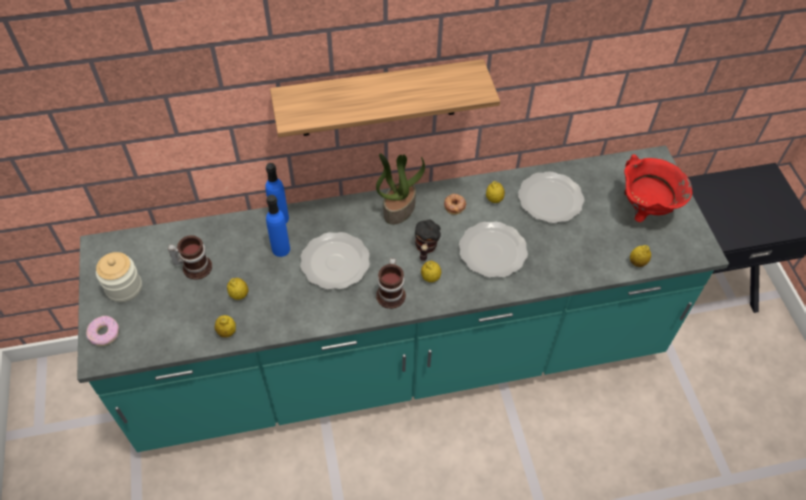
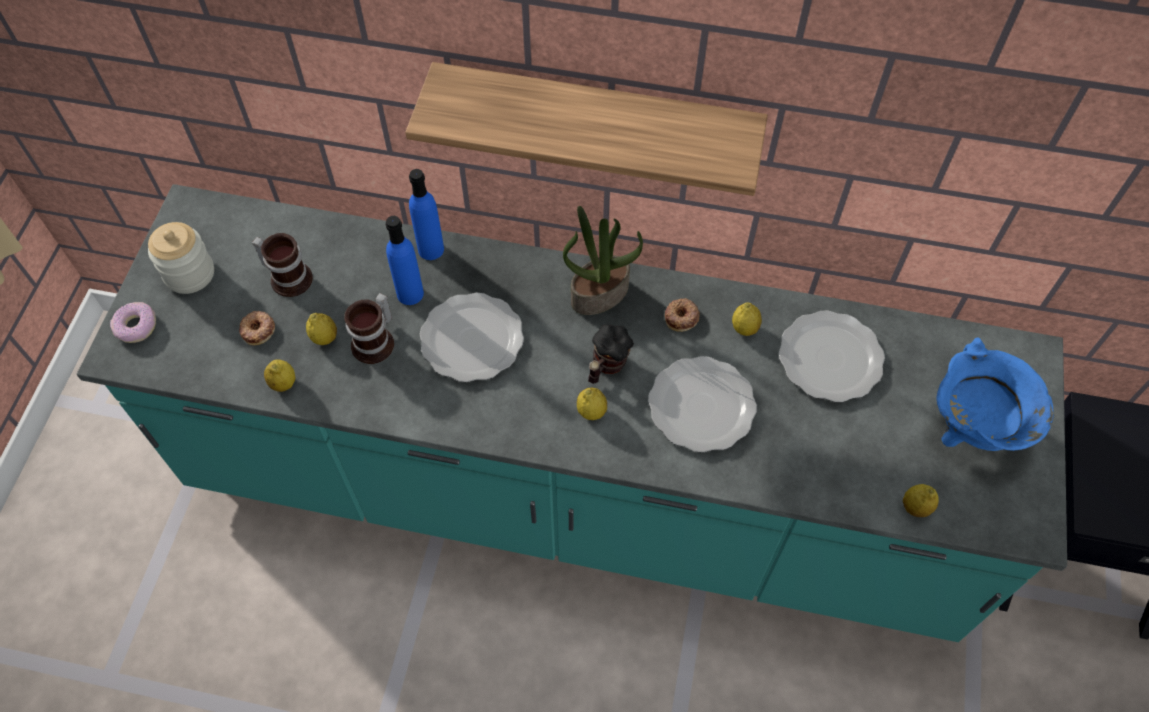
camera: 25 degrees right, 5 degrees up
mug [376,258,406,309] -> mug moved to [344,293,394,364]
red cooking pot [624,154,692,222] -> blue cooking pot [936,338,1054,451]
none -> donut [239,311,275,345]

